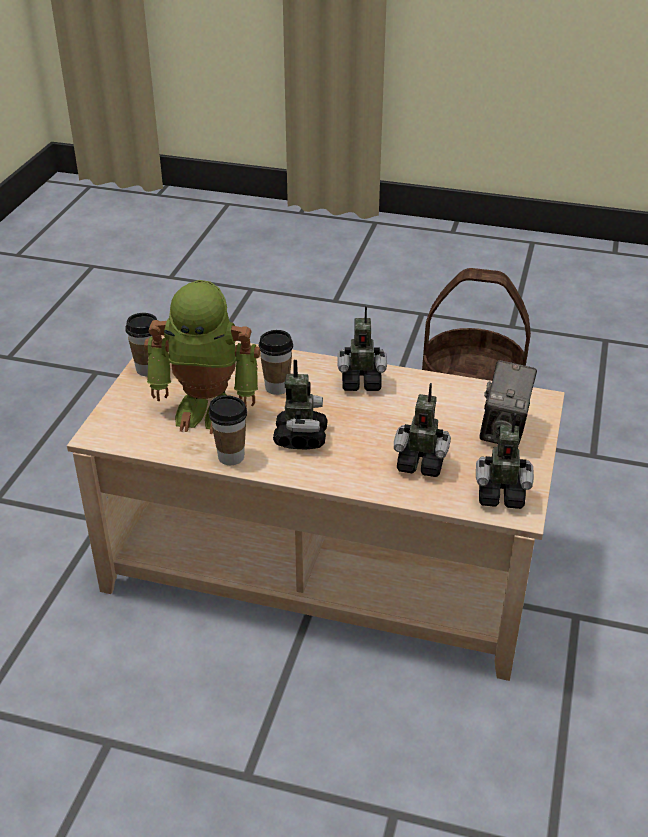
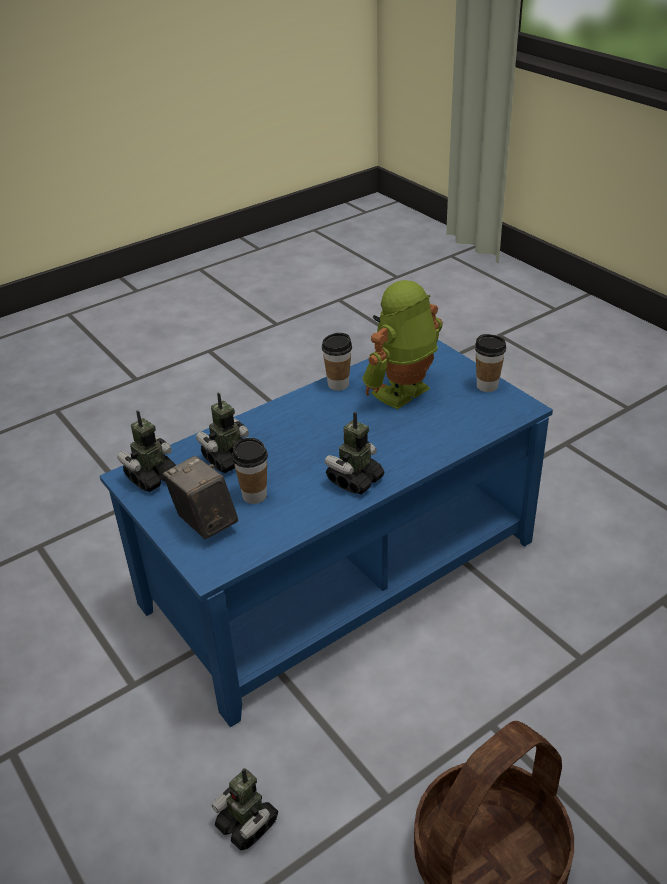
camera: 130 degrees right, 0 degrees up
beige coffee table [67,335,565,681] -> blue coffee table [100,340,553,727]
cup [258,330,293,395] -> cup moved to [232,438,268,504]
toy robot [273,360,328,449] -> toy robot moved to [212,768,278,850]

